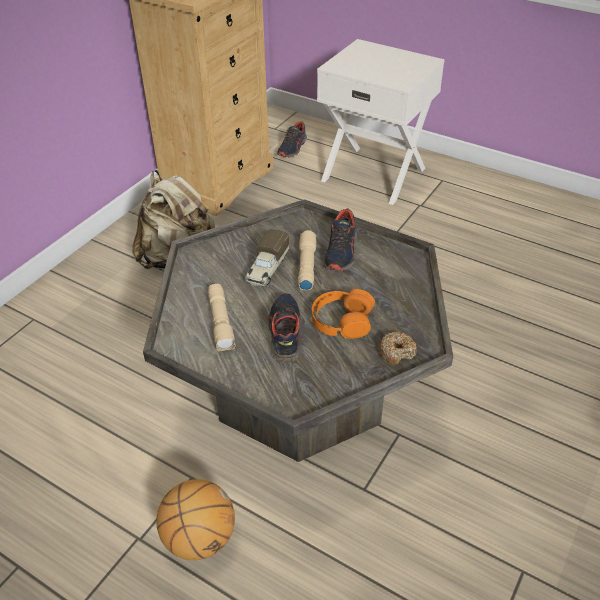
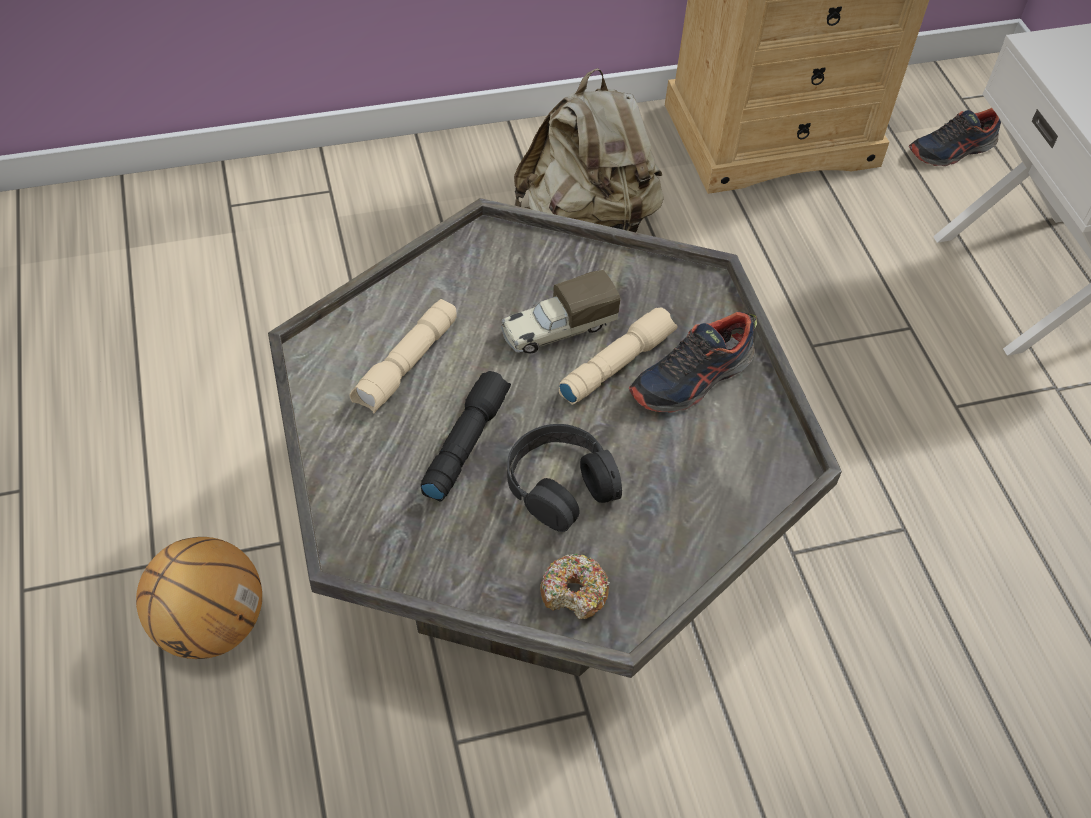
camera: 40 degrees right, 10 degrees up
shoe [268,293,300,363] -> black flashlight [421,371,511,502]
orange headphones [312,289,375,339] -> black headphones [507,424,622,532]

